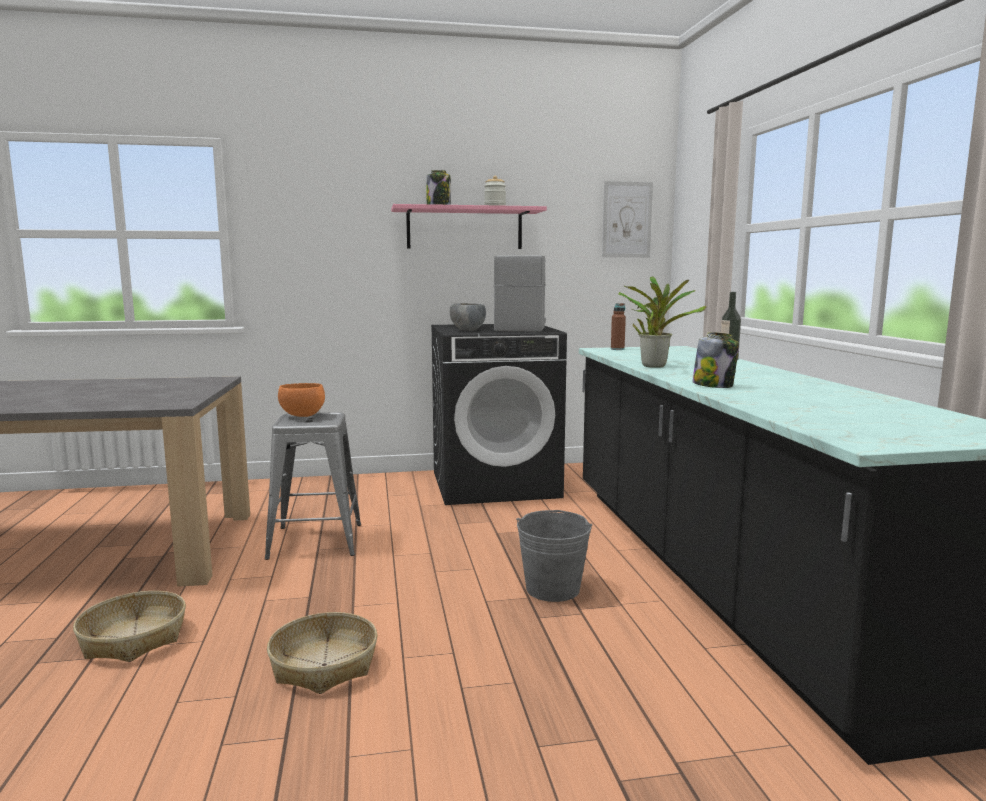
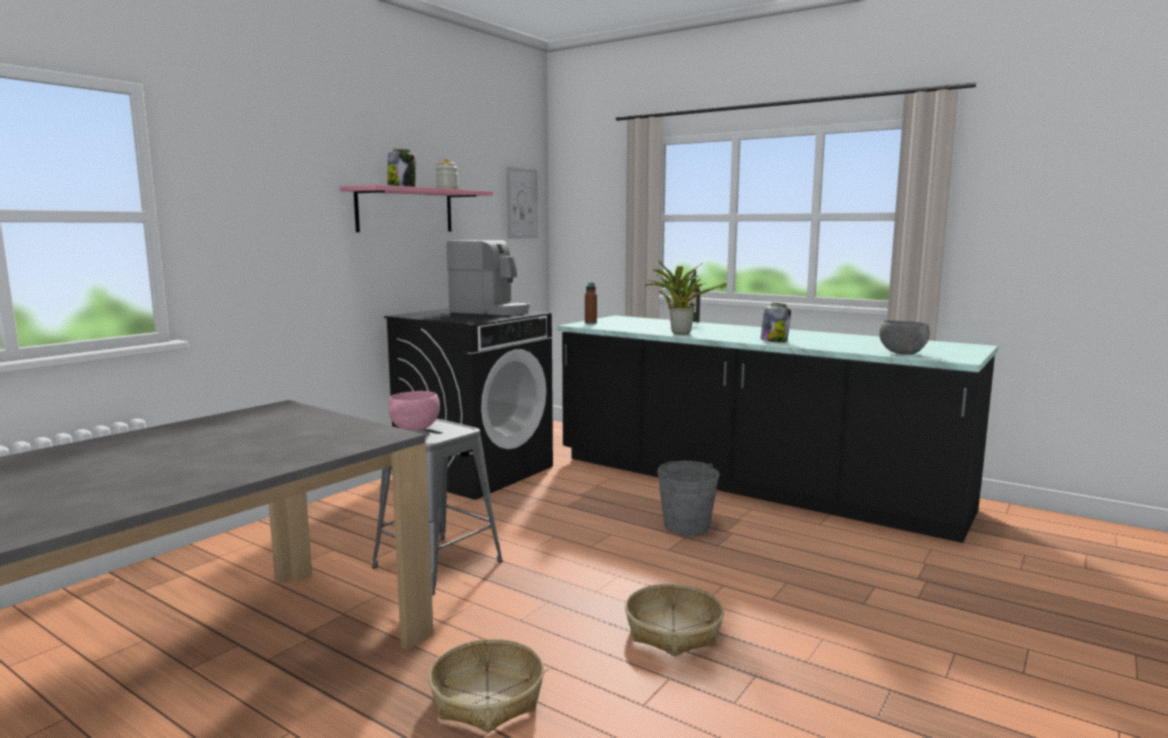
camera: 45 degrees left, 0 degrees up
orange bowl [278,383,325,417] -> pink bowl [388,391,440,430]
grey bowl [450,303,486,331] -> grey bowl moved to [879,320,930,355]
coffee machine [494,255,546,332] -> coffee machine turned 150 degrees clockwise [447,240,530,315]

